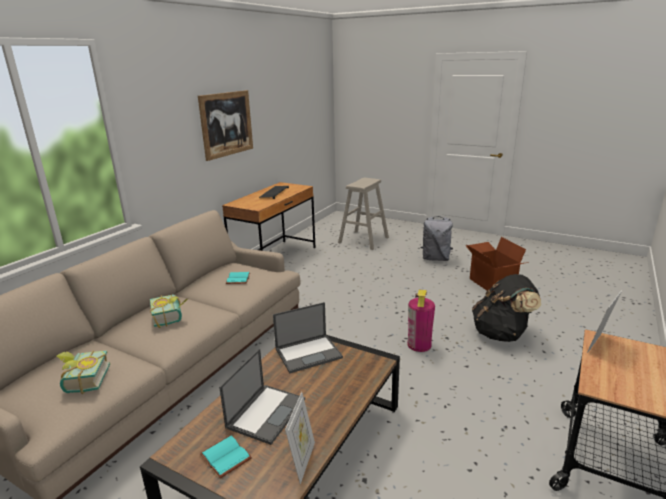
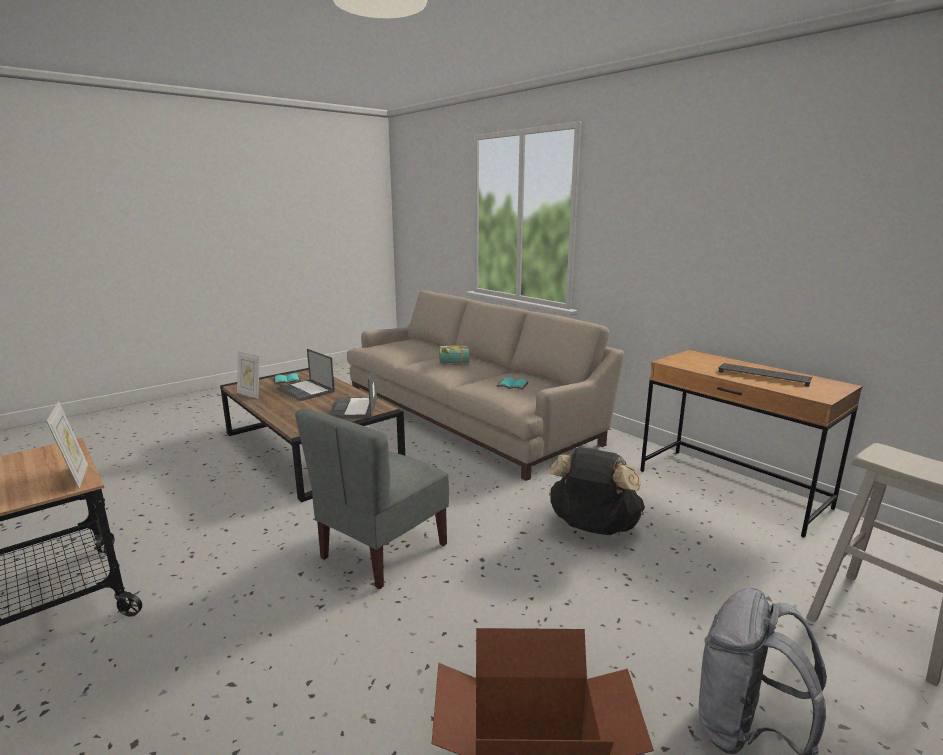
camera: 110 degrees right, 5 degrees down
book [57,350,110,394] -> none
picture [198,90,253,161] -> none
fire extinguisher [407,290,435,352] -> grey chair [295,409,449,589]
black backpack [472,274,541,342] -> black backpack moved to [549,447,645,535]

